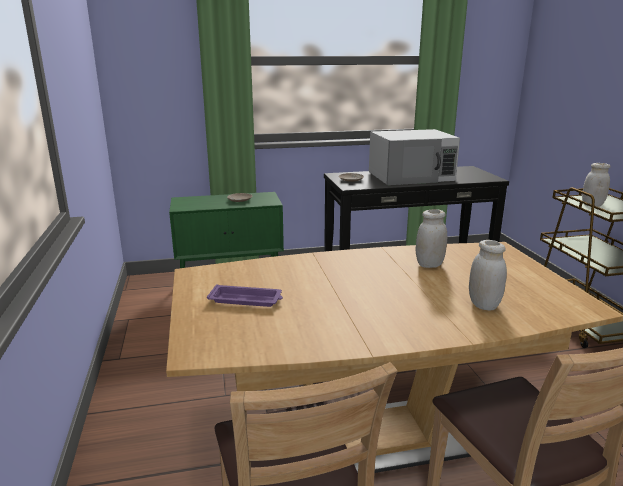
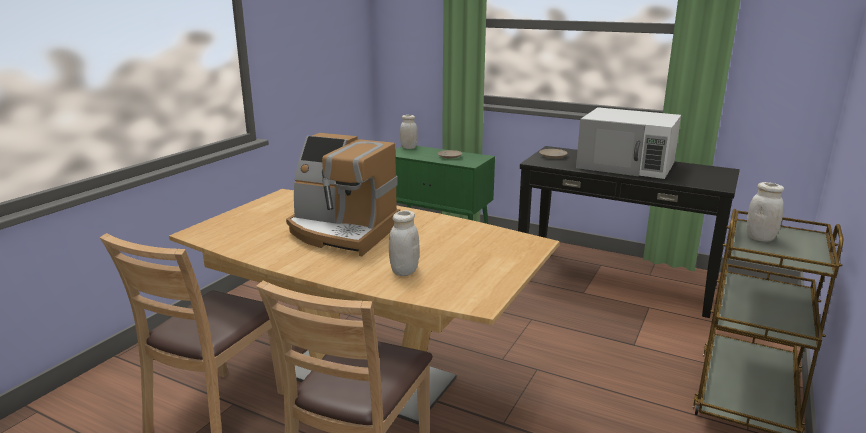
camera: 40 degrees right, 0 degrees up
purple tray [207,284,283,307] -> none
white jar [416,209,447,268] -> white jar moved to [400,115,417,149]
none -> coffee machine [286,133,400,256]

